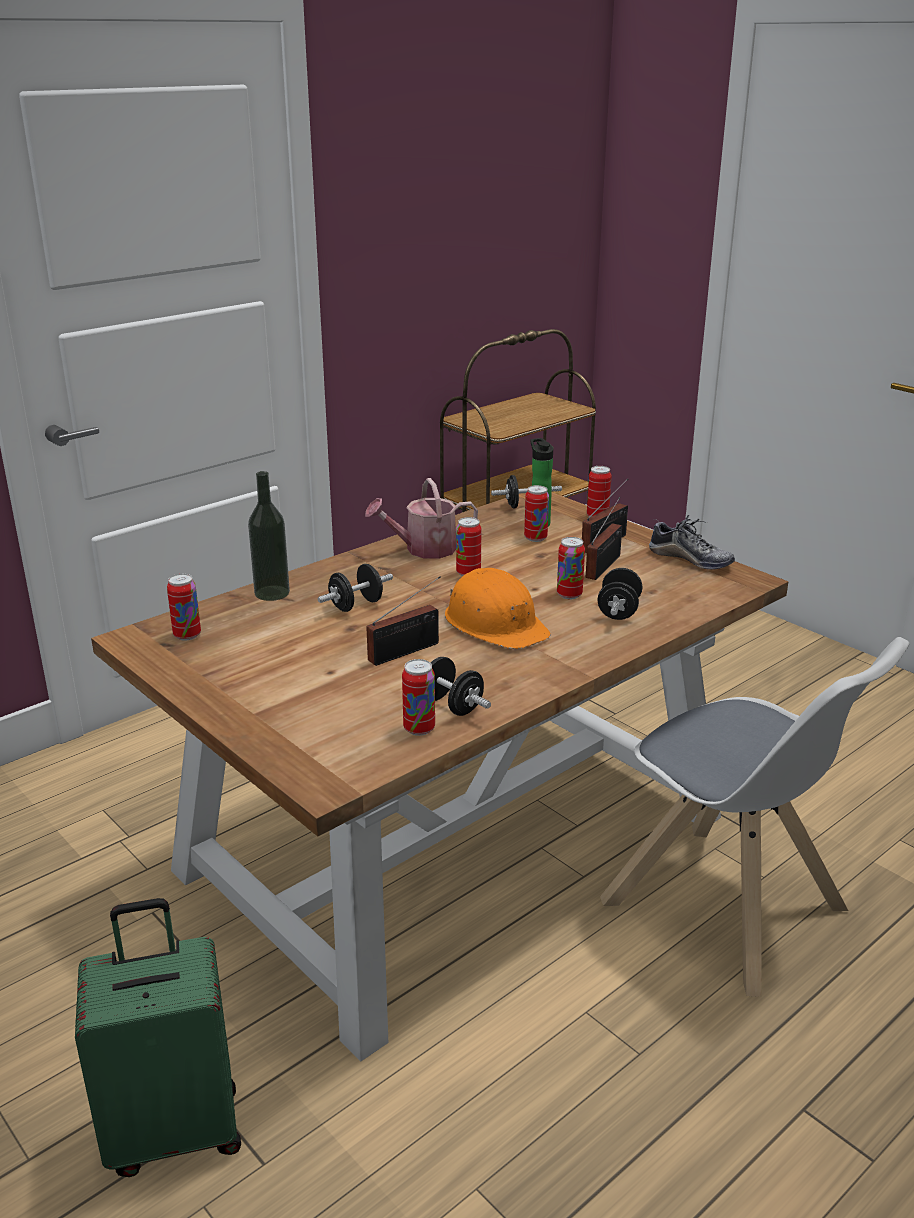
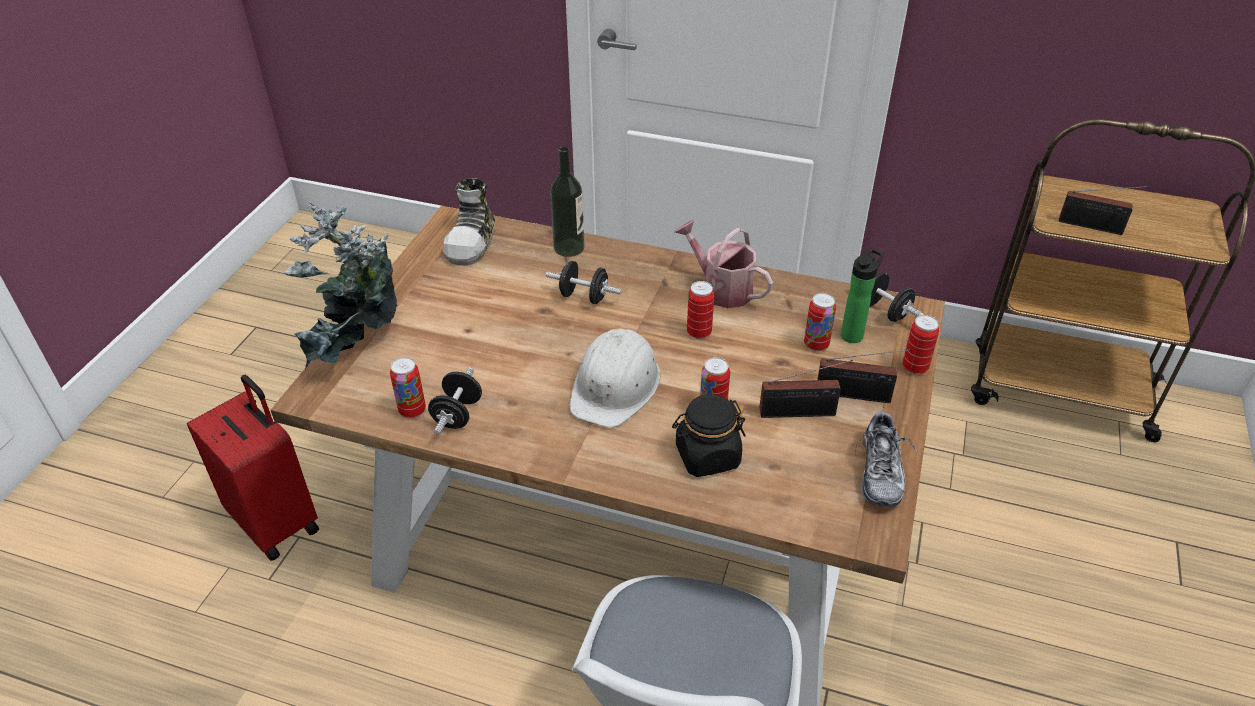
camera: 60 degrees right, 15 degrees up
green suitcase [75,898,241,1177] -> red suitcase [187,375,319,561]
can [167,574,201,641] -> shoe [443,178,495,266]
radio [367,576,441,666] -> radio moved to [1059,186,1150,235]
orange hard hat [445,568,551,649] -> white hard hat [569,329,661,428]
black dumbbell [598,568,642,620] -> black jar [672,394,746,477]
none -> potted plant [283,203,398,370]

